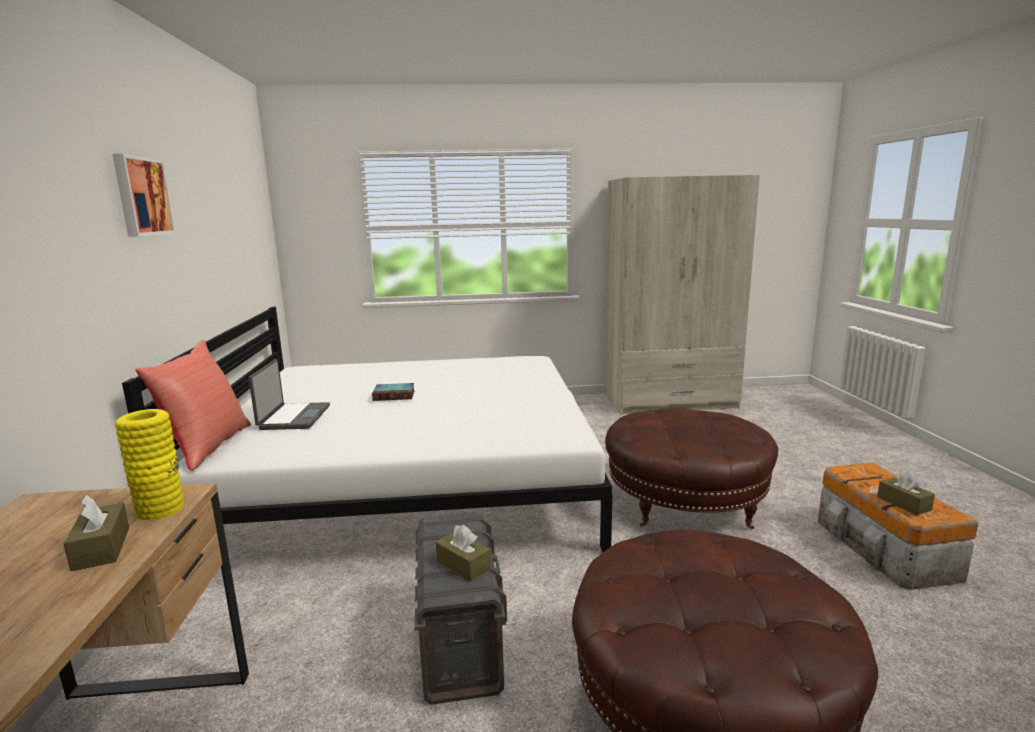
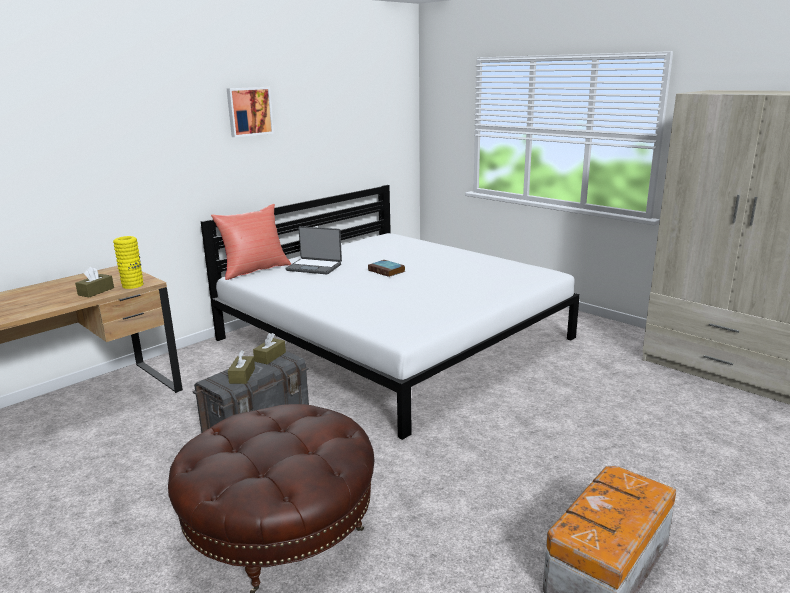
camera: 50 degrees right, 5 degrees up
laptop [249,359,330,430] -> laptop turned 60 degrees clockwise [285,226,342,274]
brown ottoman [605,408,778,529] -> none
brown tissue box [877,471,935,515] -> brown tissue box moved to [253,333,286,364]

